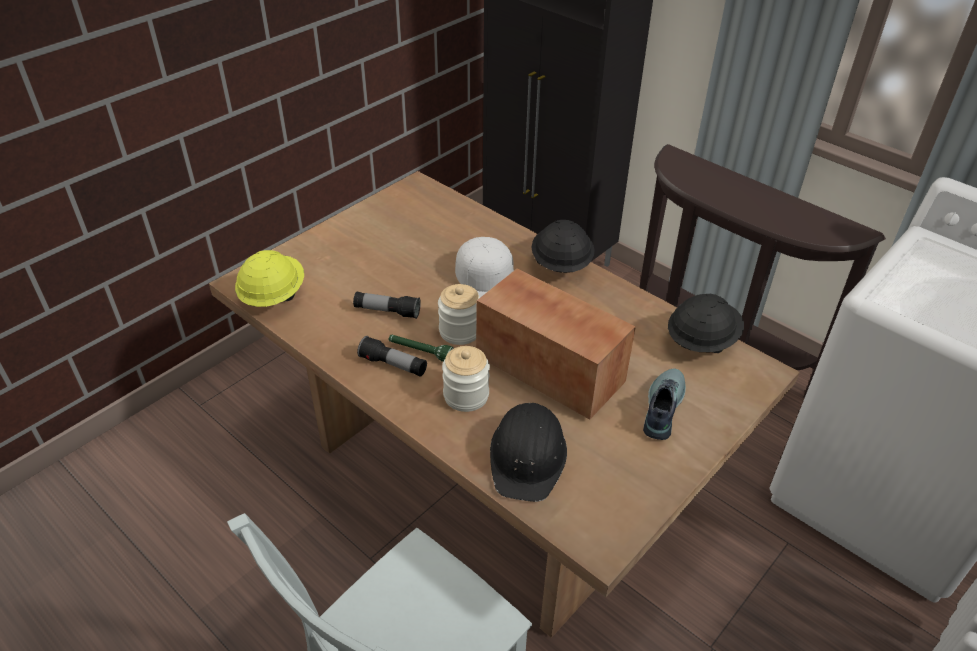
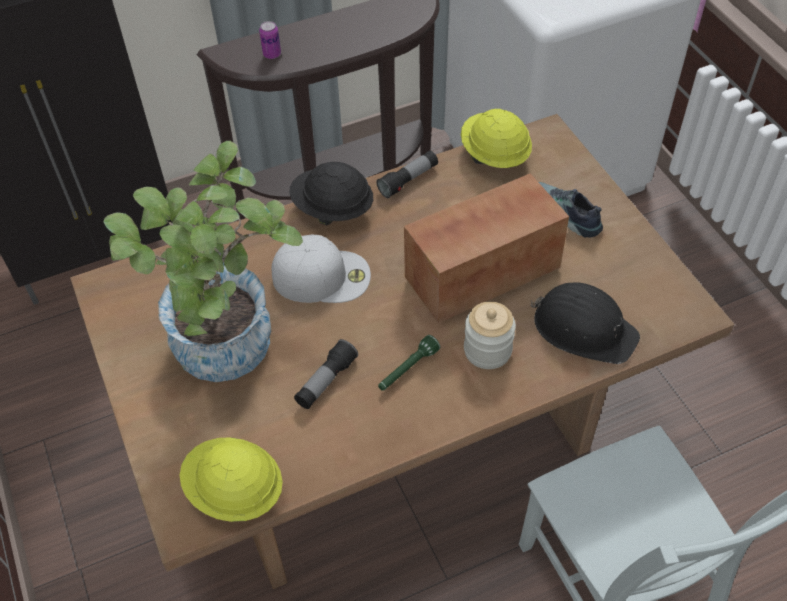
camera: 65 degrees left, 10 degrees up
flashlight [357,336,427,377] -> flashlight moved to [376,151,438,198]
jar [438,284,480,345] -> none
black hard hat [668,294,744,353] -> yellow hard hat [461,109,532,168]
none -> potted plant [104,141,303,382]
none -> can [259,21,281,59]

